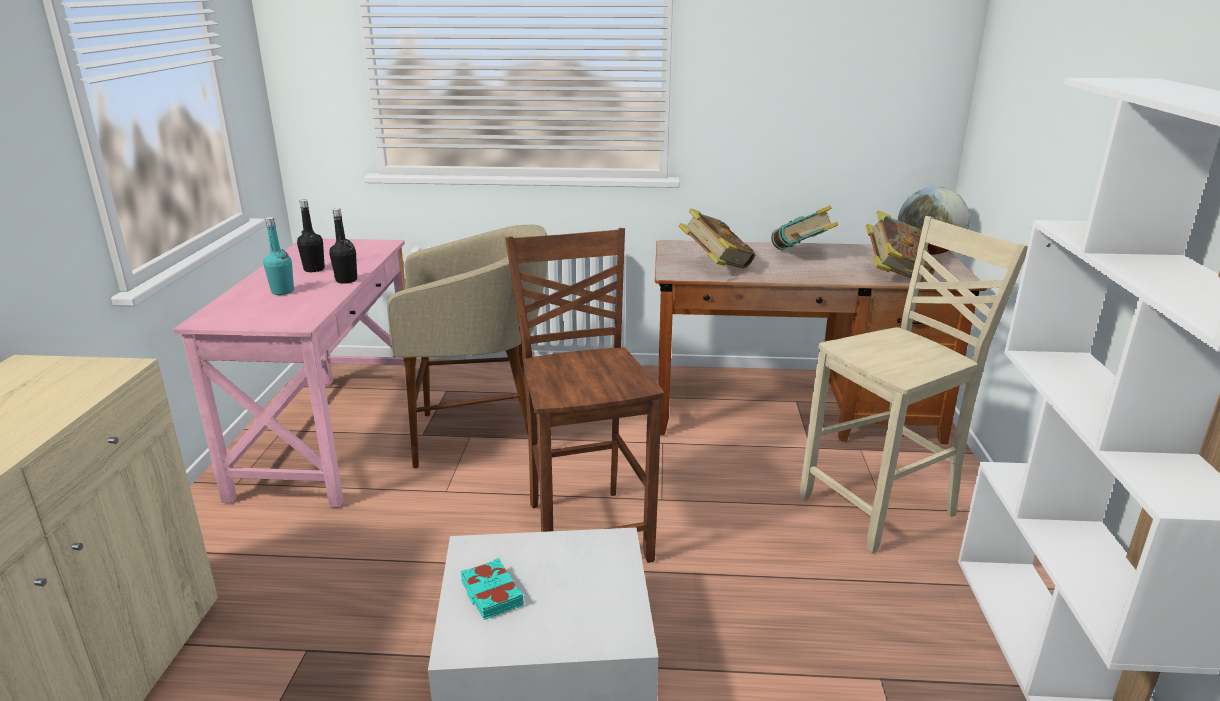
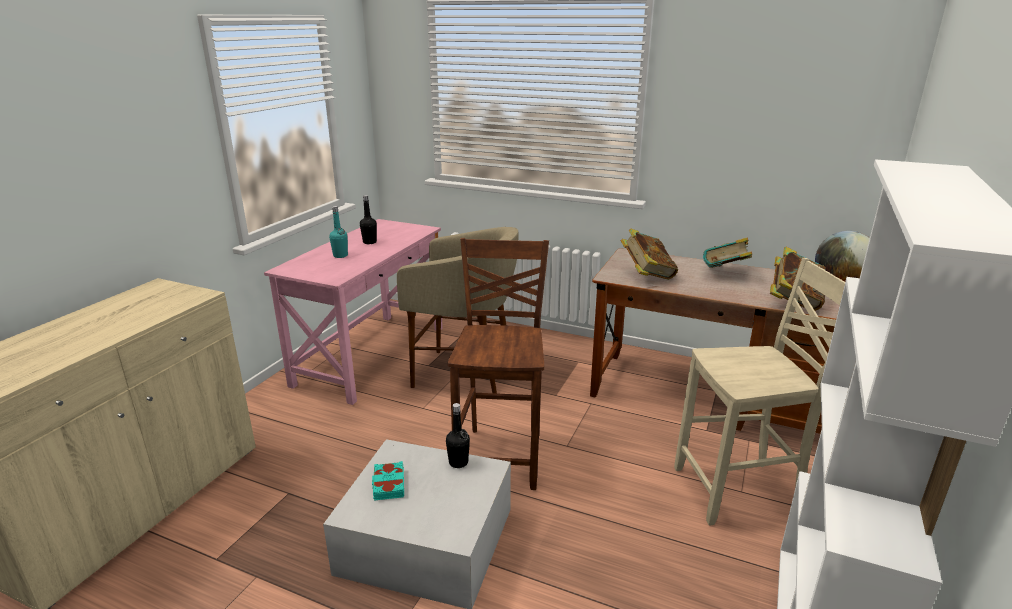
camera: 20 degrees right, 0 degrees up
black bottle [329,208,357,284] -> black bottle moved to [446,403,470,468]

